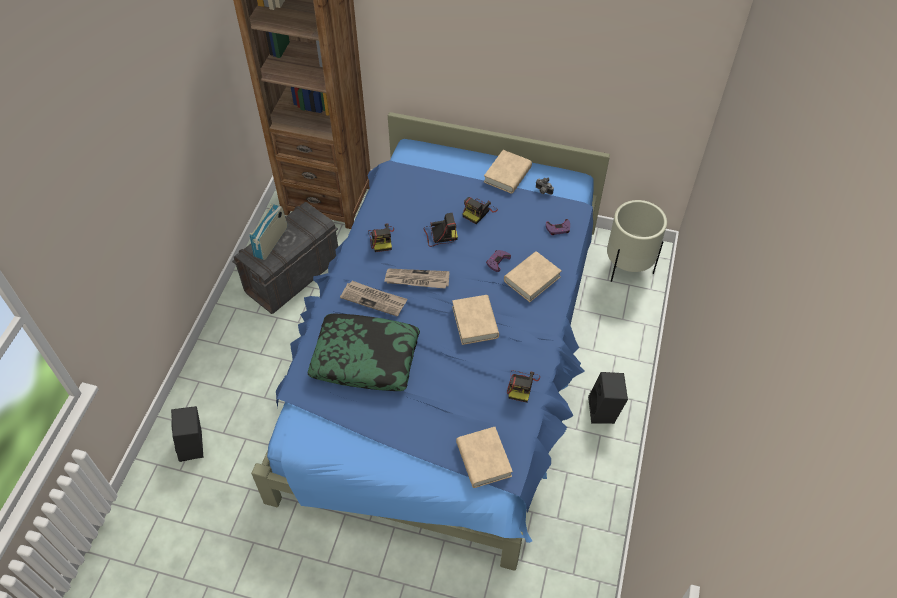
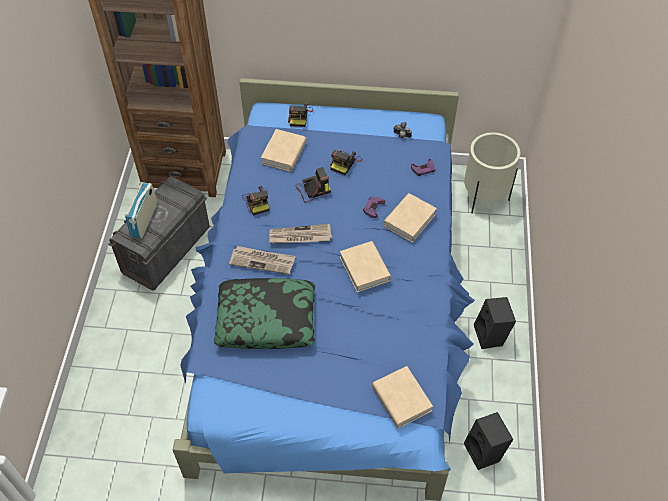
camera: 10 degrees left, 0 degrees up
black speaker [171,406,204,462] -> black speaker moved to [464,412,513,470]
beige book [484,150,532,194] -> beige book moved to [261,129,306,172]
camera [507,370,540,403] -> camera moved to [288,103,313,127]

